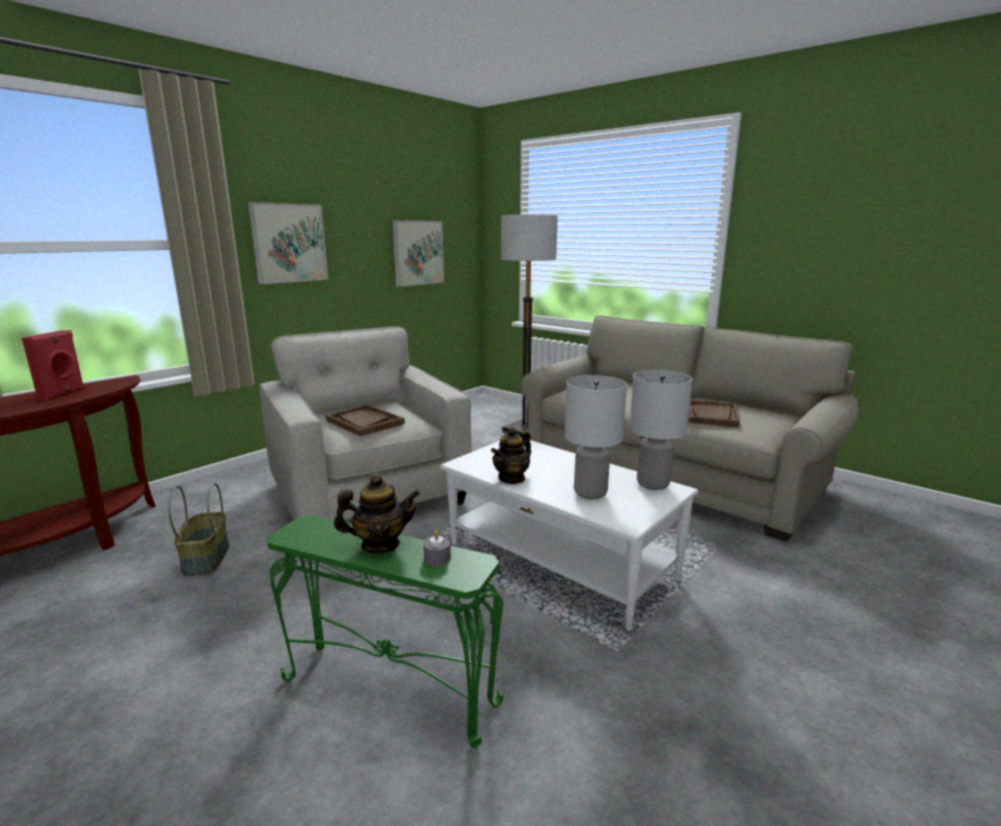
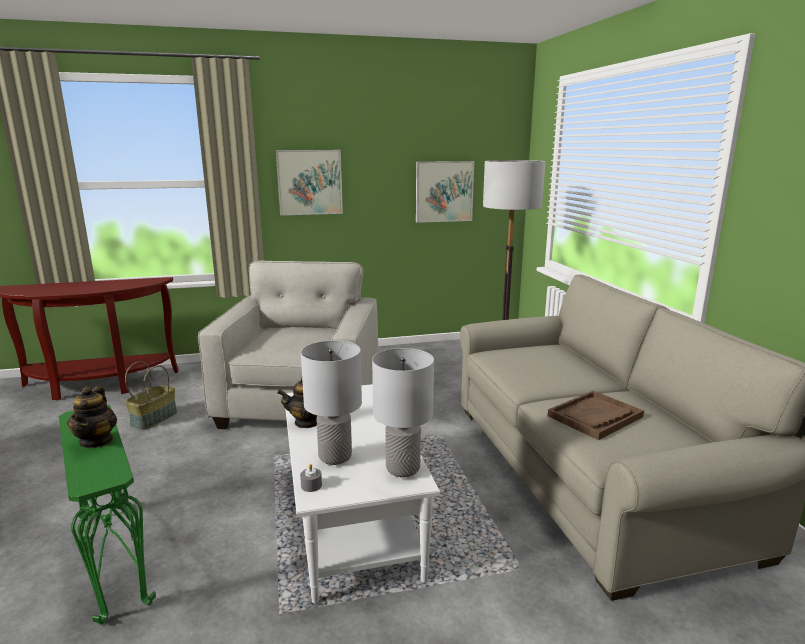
camera: 35 degrees right, 0 degrees up
red speaker [22,330,85,401] -> none
brown tray [326,405,405,436] -> none
teapot [334,474,420,554] -> teapot turned 60 degrees clockwise [67,386,117,448]
grey candle [423,530,451,566] -> grey candle moved to [300,464,322,492]

